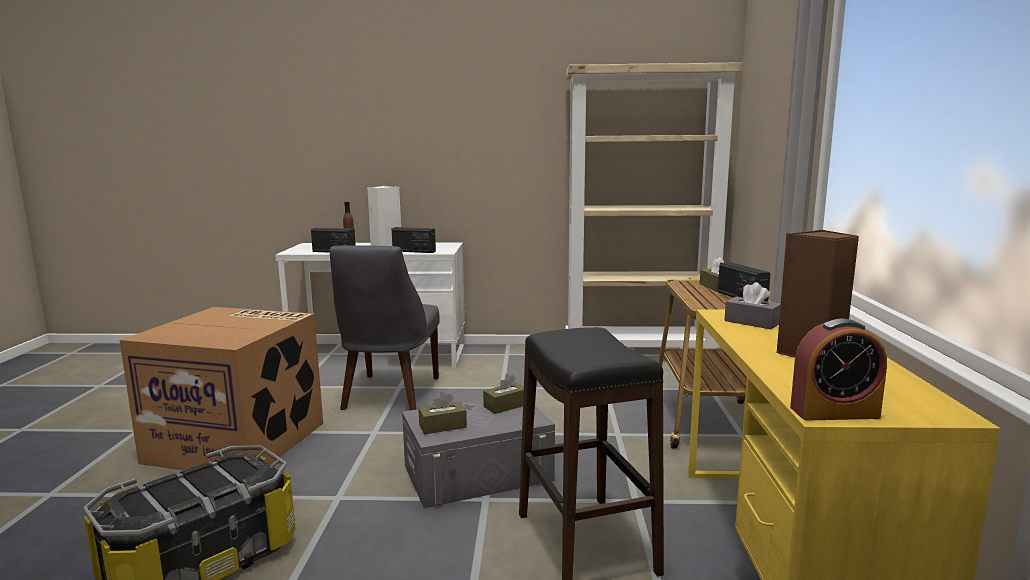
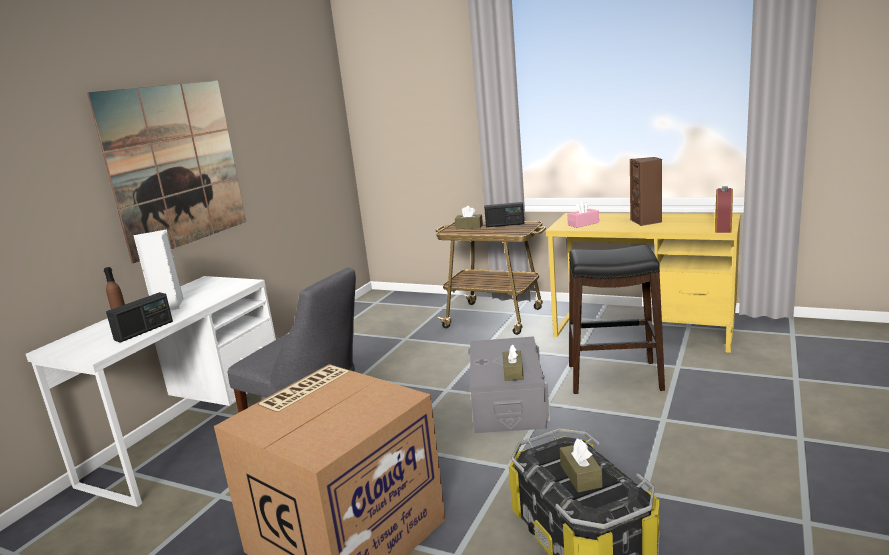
camera: 65 degrees left, 5 degrees up
radio [392,227,436,253] -> none
brown tissue box [483,374,524,414] -> brown tissue box moved to [560,439,603,492]
beige bookcase [565,62,742,349] -> none
grey tissue box [724,282,781,329] -> pink tissue box [567,200,599,228]
none -> picture [87,80,246,263]

